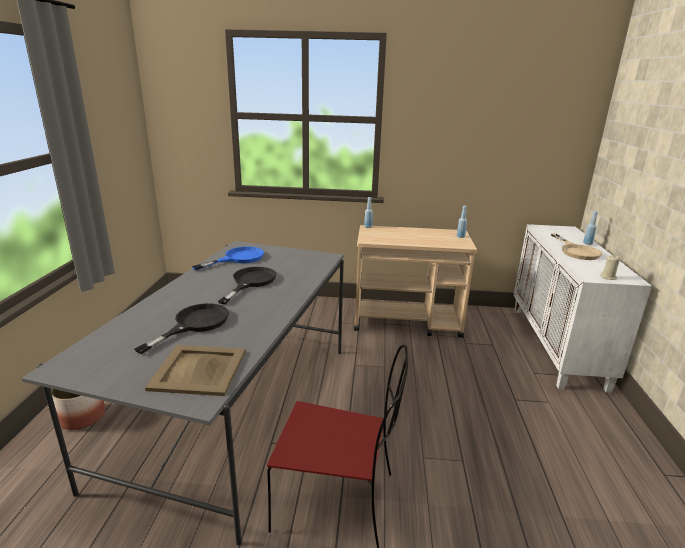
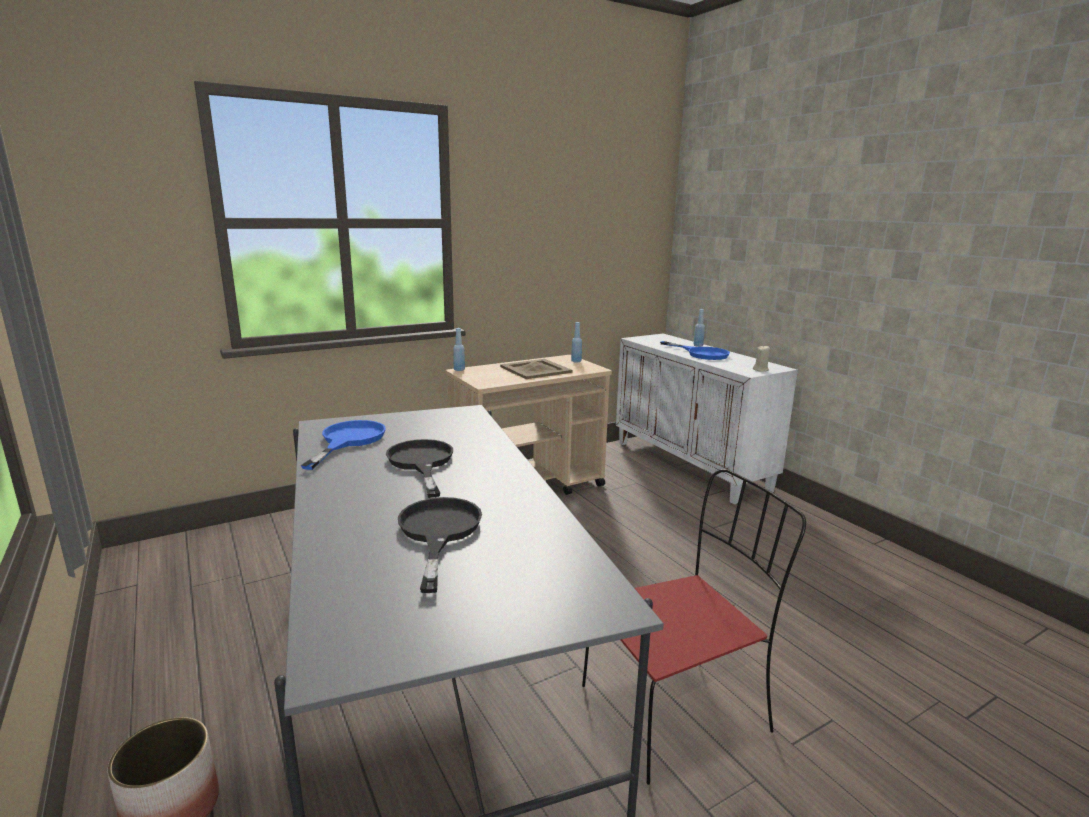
camera: 35 degrees left, 5 degrees down
beige tray [145,345,246,396] -> beige tray moved to [500,359,572,379]
beige frying pan [551,233,602,260] -> blue frying pan [660,341,730,360]

